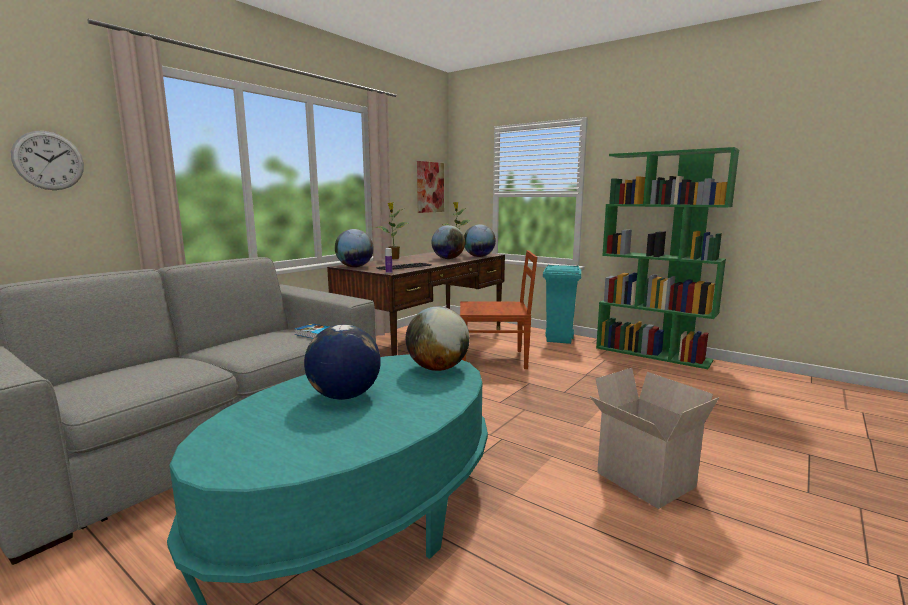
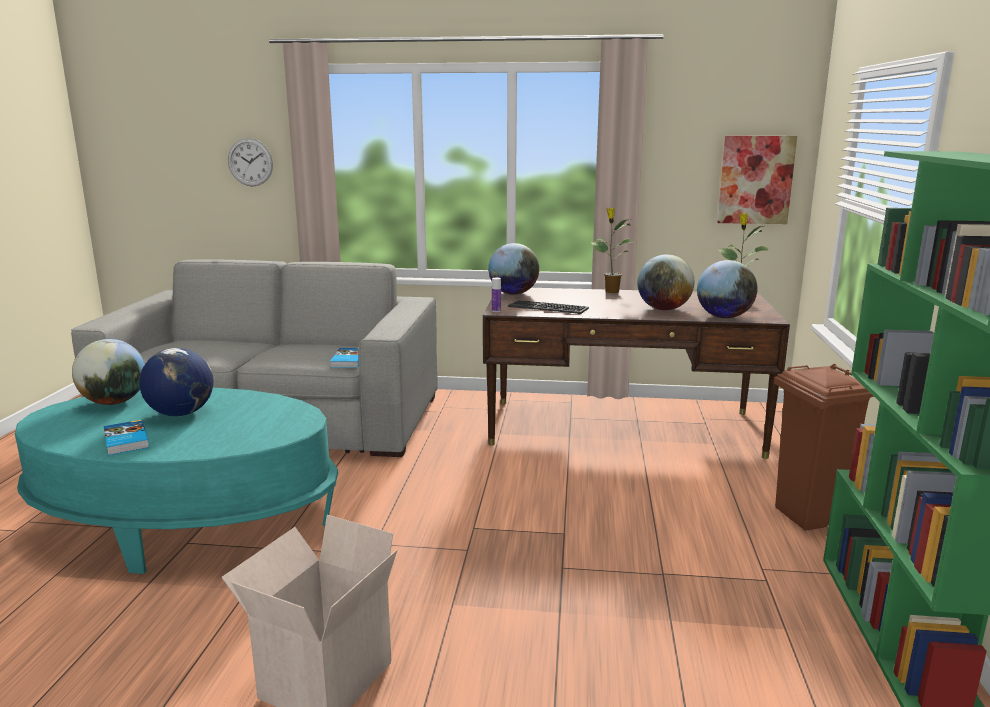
camera: 60 degrees right, 5 degrees up
globe [406,307,470,371] -> globe moved to [72,339,145,405]
brown chair [460,250,537,369] -> none
turquoise trash can [543,264,581,344] -> brown trash can [774,364,874,531]
none -> book [104,420,149,456]

